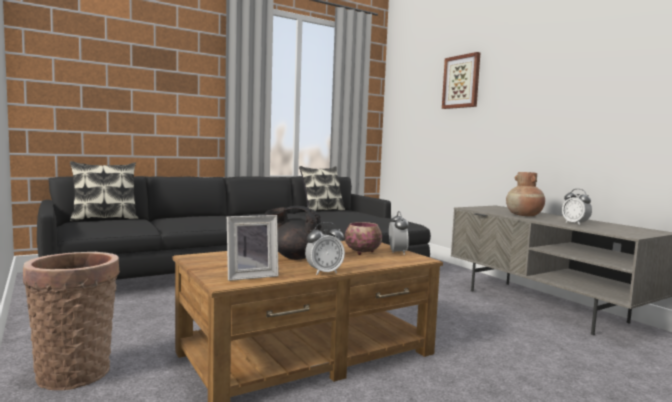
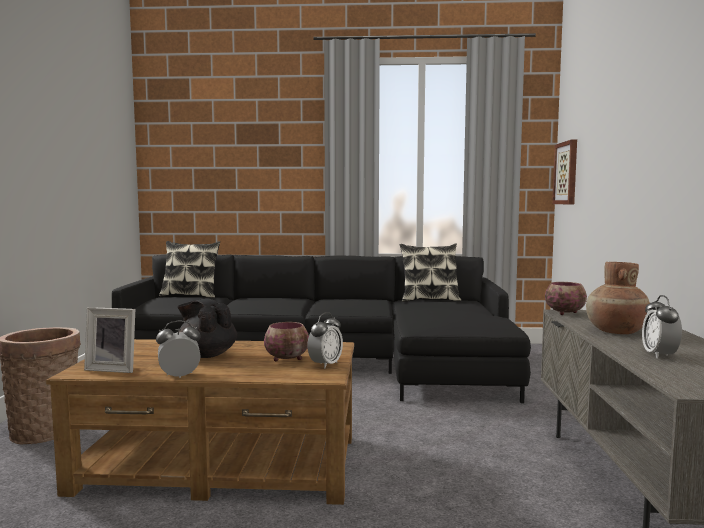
camera: 35 degrees right, 0 degrees up
alarm clock [305,222,345,275] -> alarm clock turned 150 degrees clockwise [156,321,201,378]
picture [442,52,480,109] -> picture moved to [552,139,577,204]
none -> bowl [545,282,587,315]

